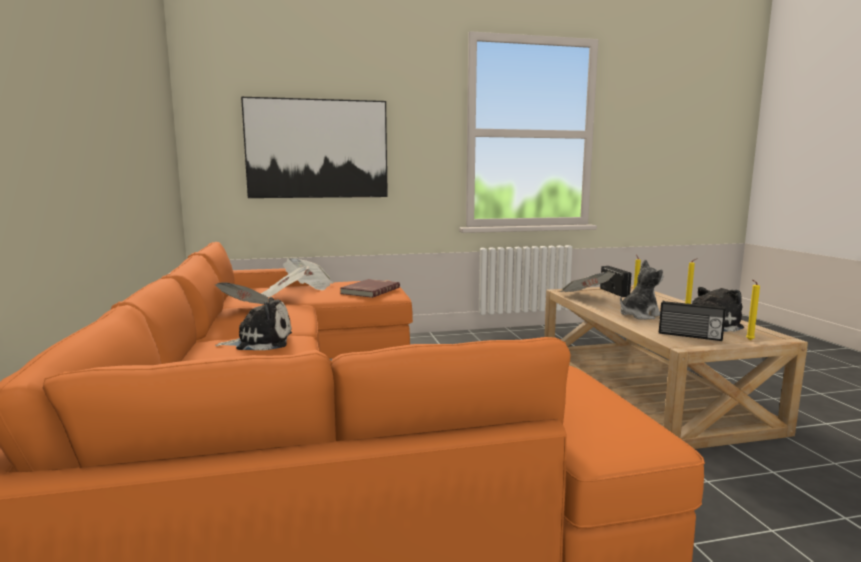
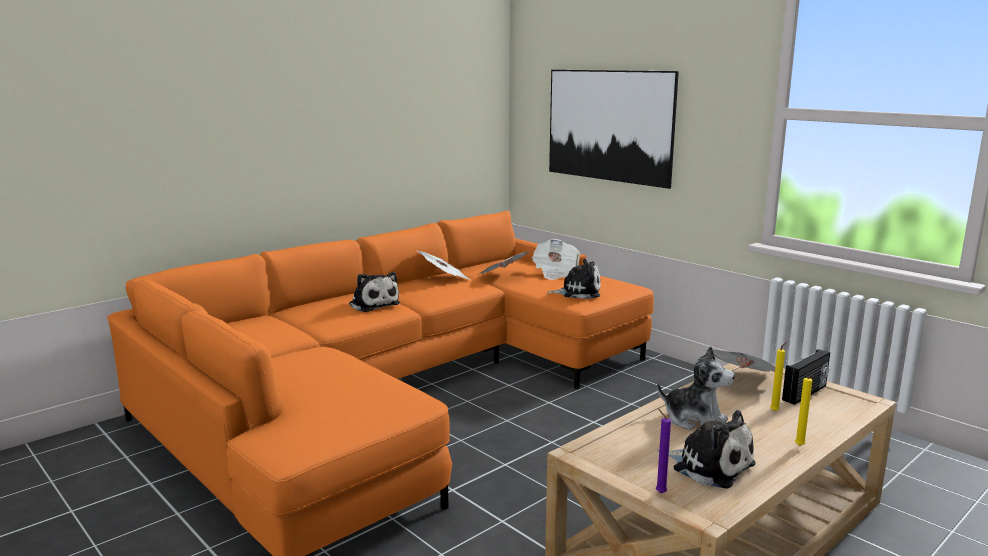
camera: 60 degrees right, 5 degrees up
red book [340,279,400,298] -> plush toy [547,259,600,299]
radio [659,301,726,341] -> none
yellow candle [746,280,760,340] -> purple candle [656,409,671,493]

